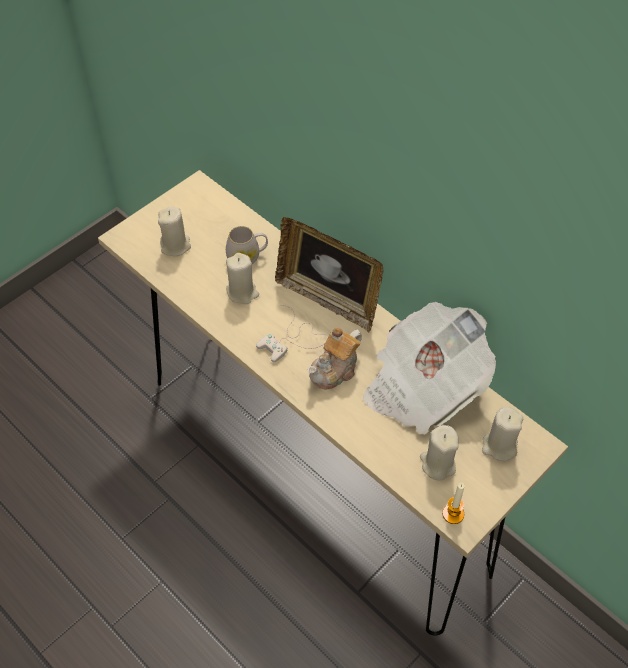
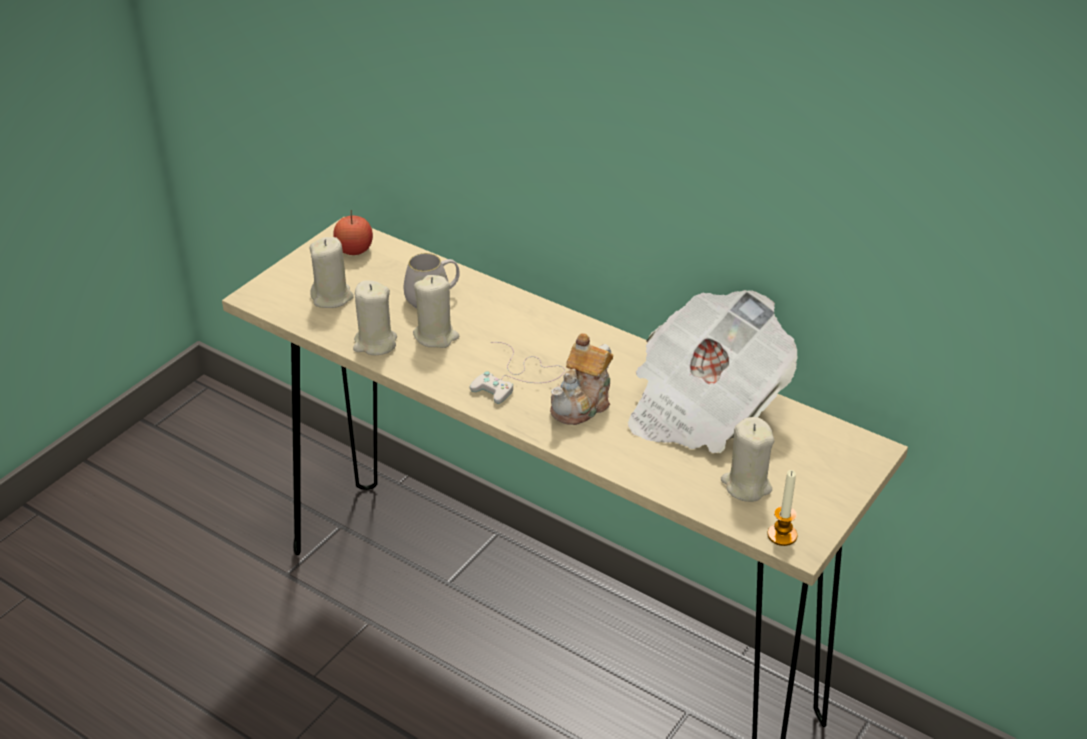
camera: 10 degrees left, 15 degrees down
picture frame [275,217,383,332] -> none
beige candle [482,407,524,461] -> beige candle moved to [353,281,397,355]
none -> apple [333,210,373,255]

